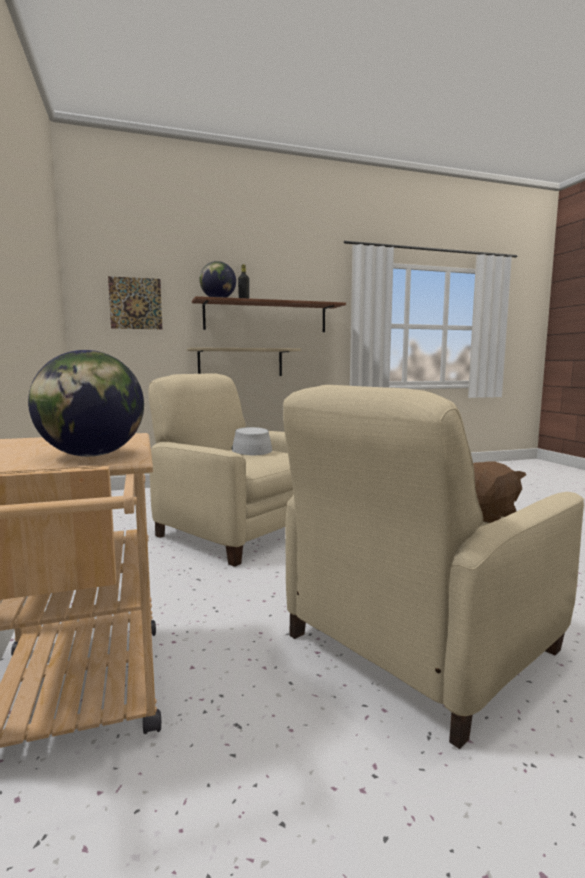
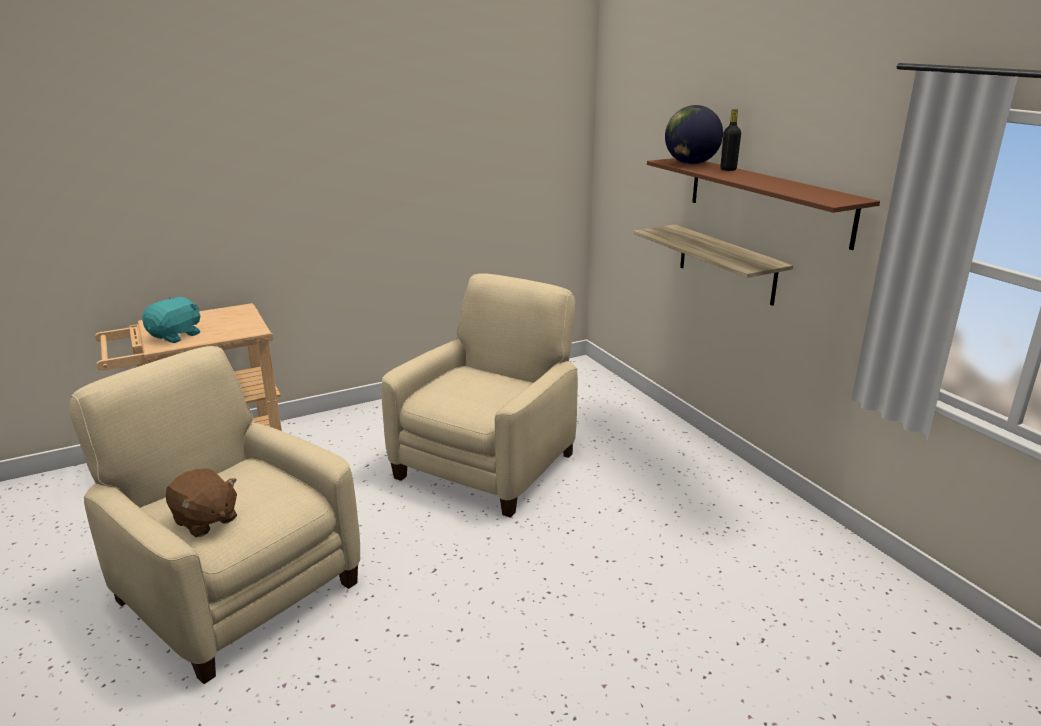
camera: 80 degrees right, 15 degrees up
globe [28,350,144,457] -> turquoise plush toy [142,297,200,343]
picture [108,276,162,329] -> none
grey hat [231,427,272,455] -> none

